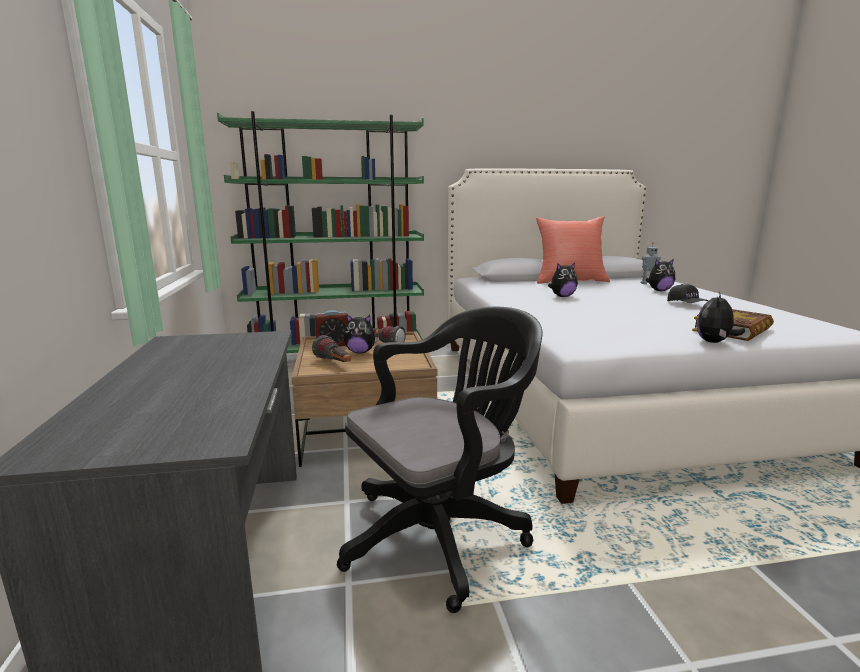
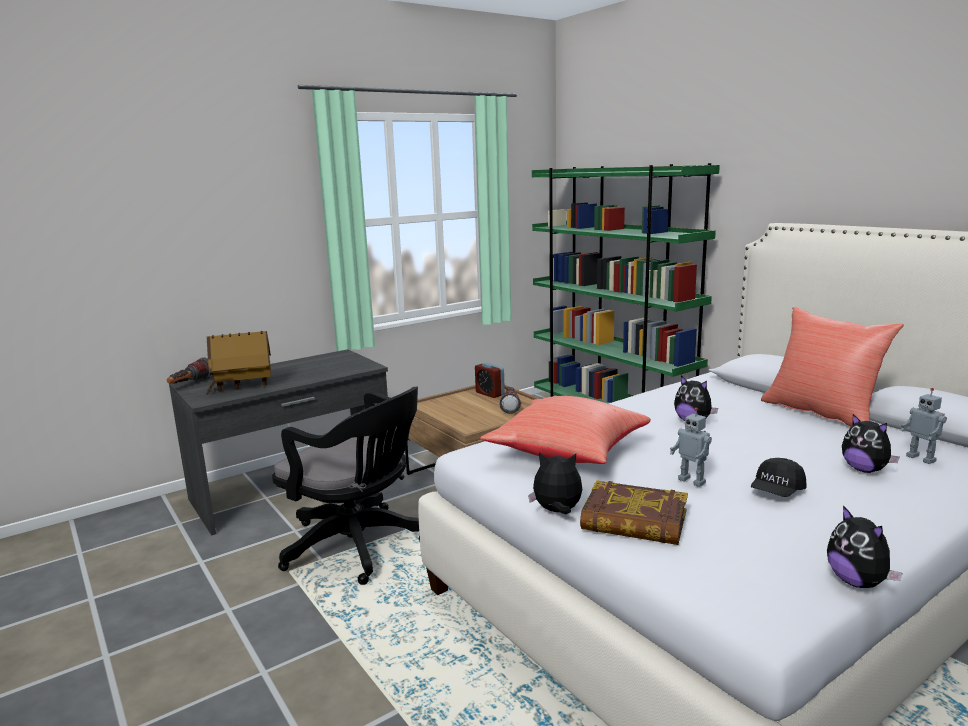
camera: 65 degrees right, 0 degrees up
flashlight [312,335,351,362] -> flashlight moved to [167,357,213,384]
plush toy [344,315,379,353] -> plush toy moved to [827,505,903,588]
none -> toy house [206,331,271,395]
none -> red pillow [480,396,651,464]
none -> toy robot [670,407,712,487]

